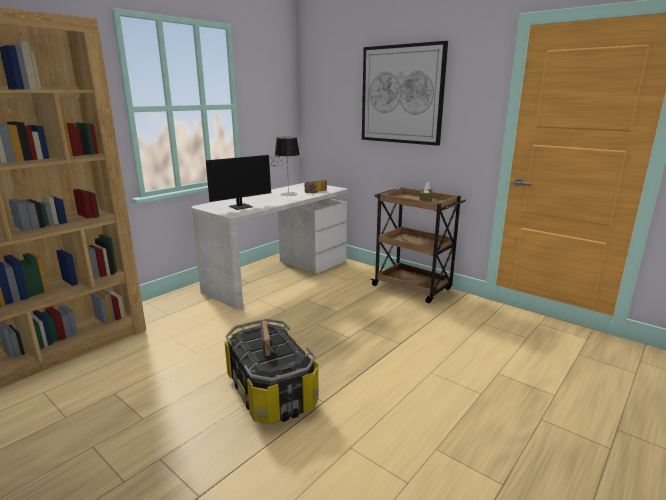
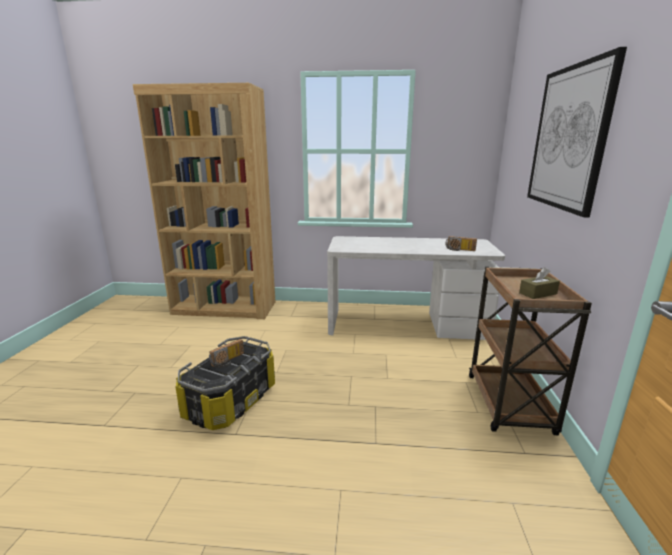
camera: 55 degrees right, 0 degrees up
monitor [206,155,287,210] -> none
table lamp [275,137,300,196] -> none

